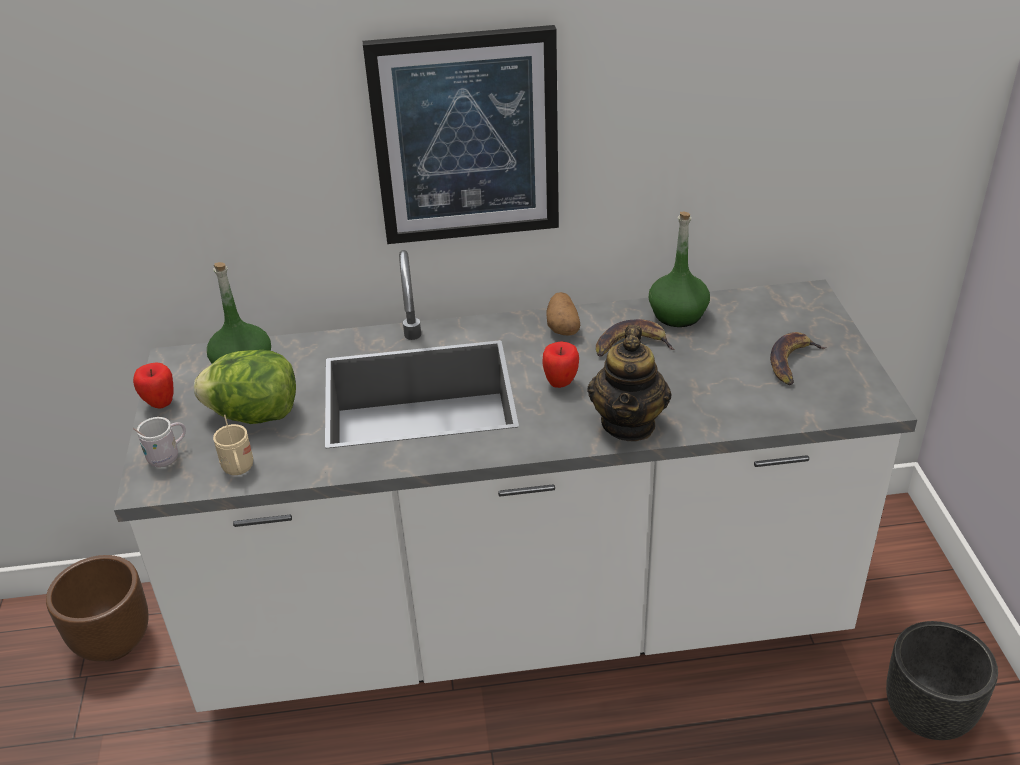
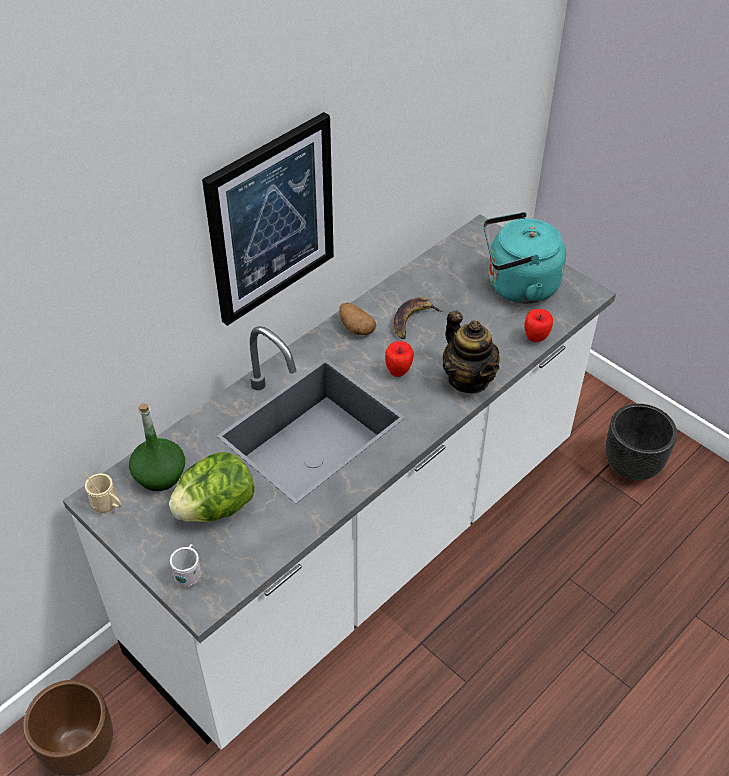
camera: 40 degrees left, 10 degrees up
apple [133,362,174,409] -> apple moved to [524,309,553,342]
beige mug [213,415,253,475] -> beige mug moved to [84,472,122,513]
green bottle [649,211,710,327] -> none
banana [770,332,826,385] -> turquoise kettle [483,212,566,304]

